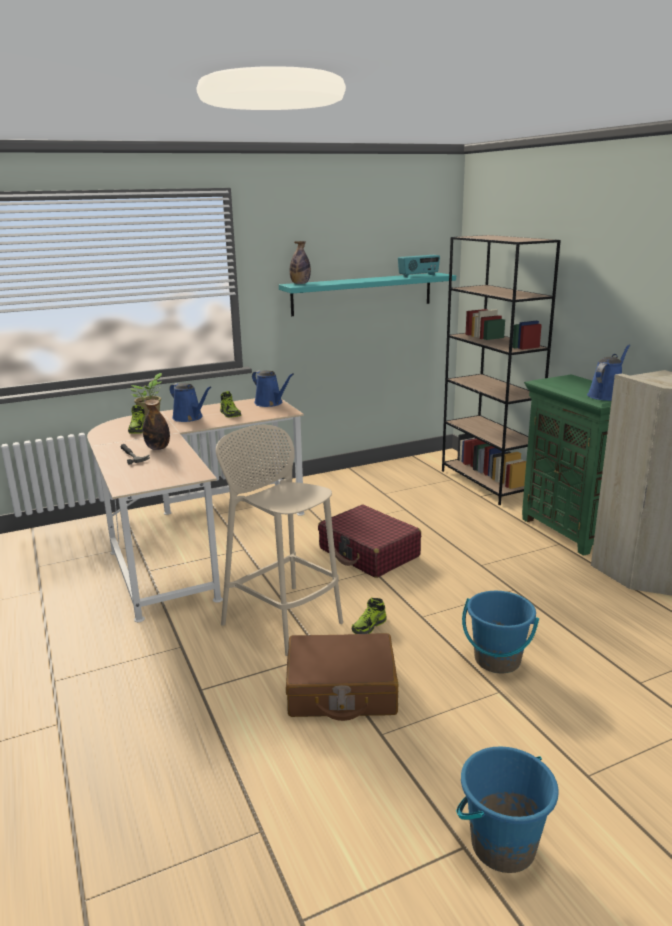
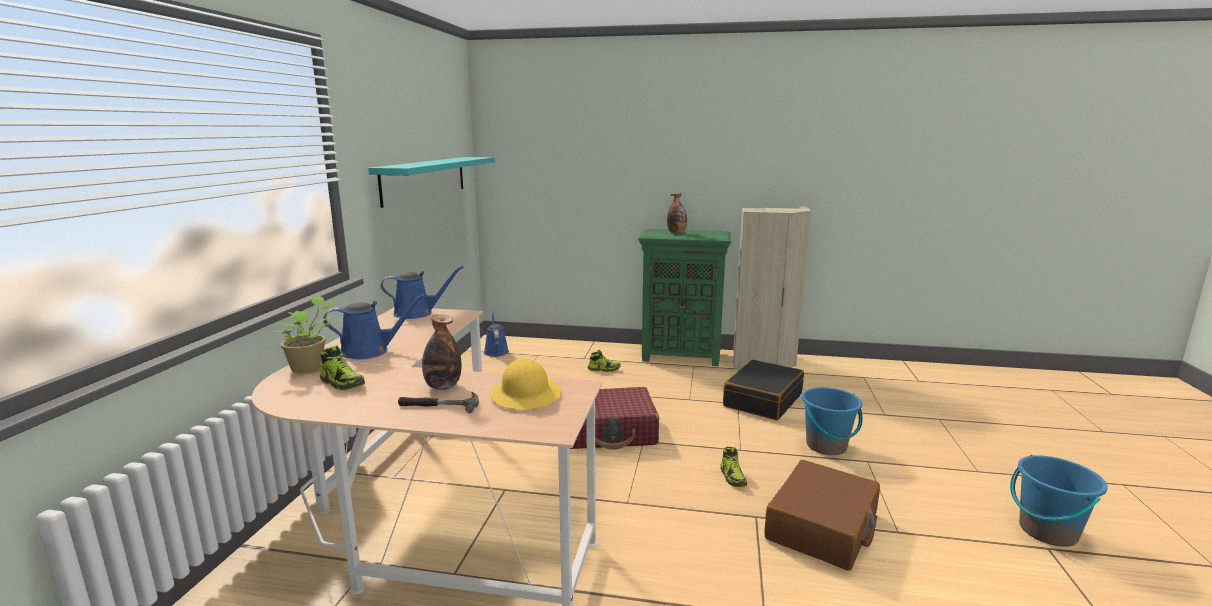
camera: 55 degrees left, 5 degrees down
beige stool [216,425,343,656] -> none
shoe [220,391,241,418] -> shoe moved to [588,350,621,372]
bottle [290,241,311,284] -> bottle moved to [667,193,687,233]
radio [398,255,440,278] -> none
beige bookcase [442,235,561,505] -> none
blue watering can [587,344,630,401] -> blue watering can moved to [484,312,509,357]
none -> yellow hard hat [490,358,561,410]
none -> black suitcase [723,360,804,420]

